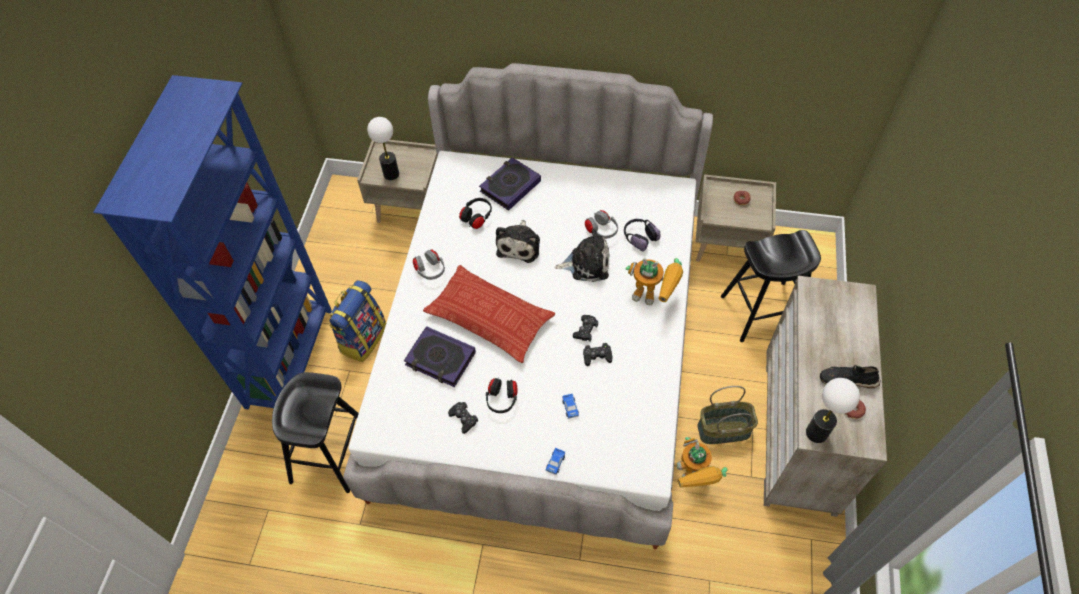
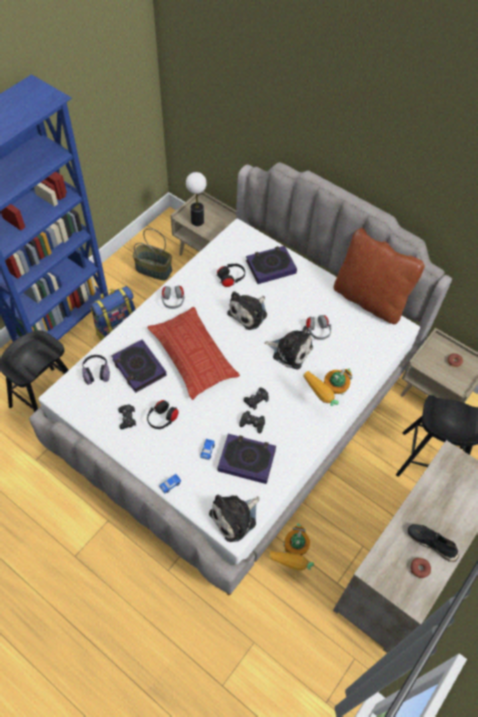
camera: 25 degrees right, 0 degrees up
headphones [624,219,661,252] -> headphones moved to [82,355,110,385]
toy robot [625,258,683,305] -> toy robot turned 90 degrees clockwise [303,369,353,406]
basket [698,386,758,444] -> basket moved to [132,228,172,280]
table lamp [806,378,860,443] -> none
none -> plush toy [209,495,259,542]
none -> book [218,434,276,484]
none -> brown pillow [334,228,425,324]

